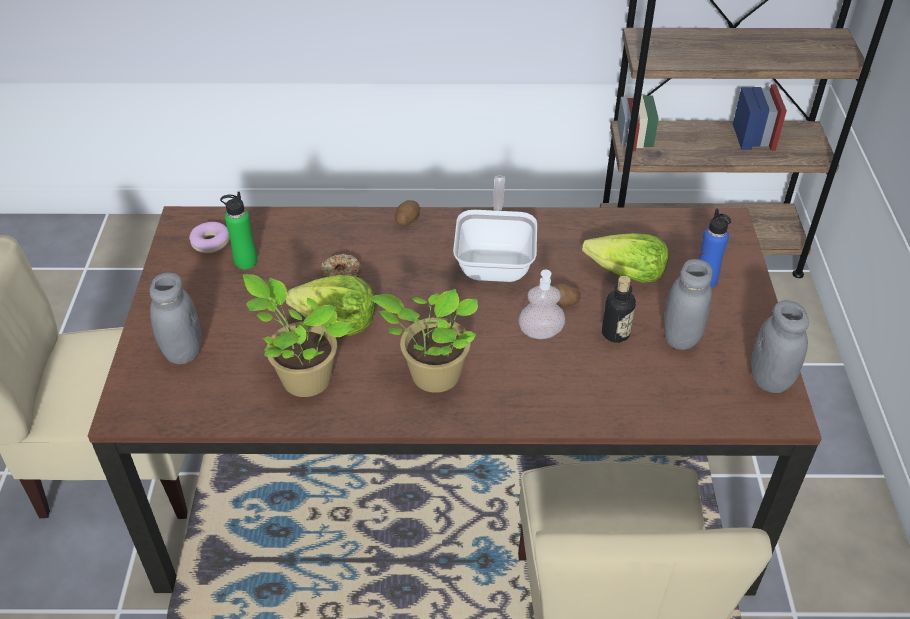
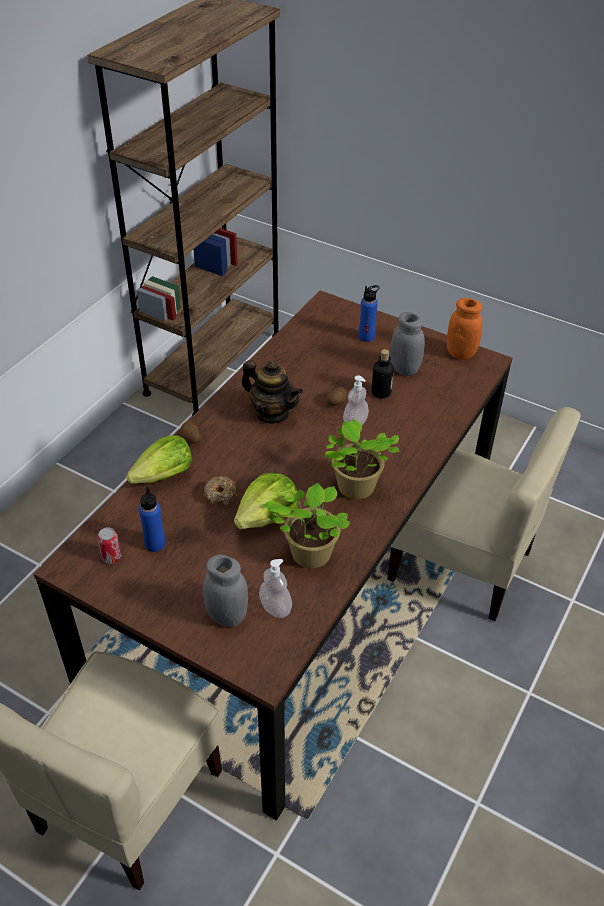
camera: 60 degrees left, 0 degrees up
donut [189,222,230,253] -> can [97,527,121,564]
green bottle [220,192,257,269] -> blue bottle [139,487,166,552]
frying pan [453,176,537,282] -> teapot [242,360,303,424]
lettuce [582,233,669,283] -> lettuce moved to [126,435,192,484]
grey jar [751,300,809,393] -> orange jar [447,298,482,360]
none -> soap dispenser [259,559,292,618]

